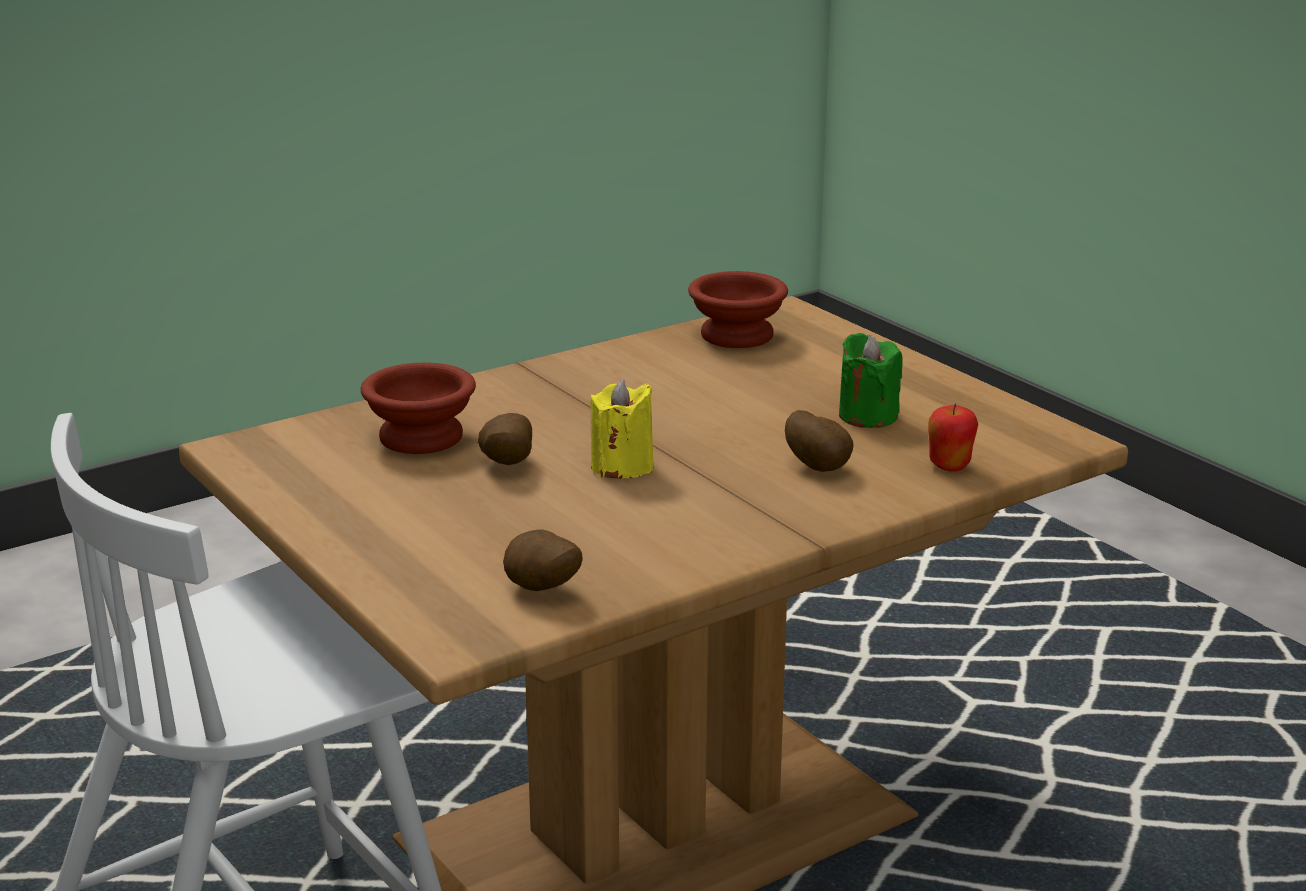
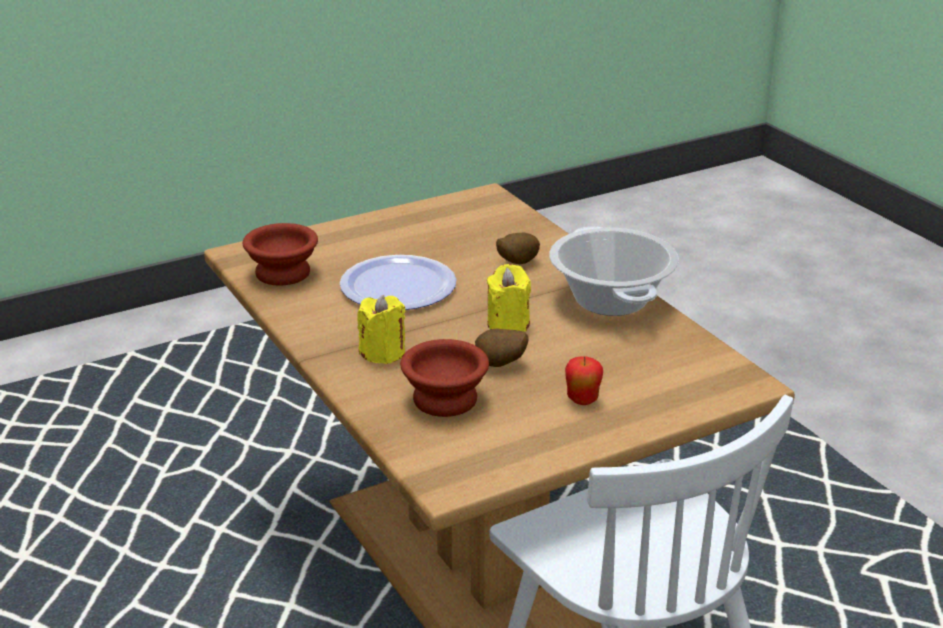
camera: 85 degrees left, 5 degrees up
potato [503,530,583,591] -> none
green candle [839,333,903,428] -> none
apple [928,404,978,472] -> apple moved to [565,357,603,405]
none -> plate [340,255,456,310]
none -> yellow candle [358,295,405,364]
none -> cooking pot [549,227,679,316]

